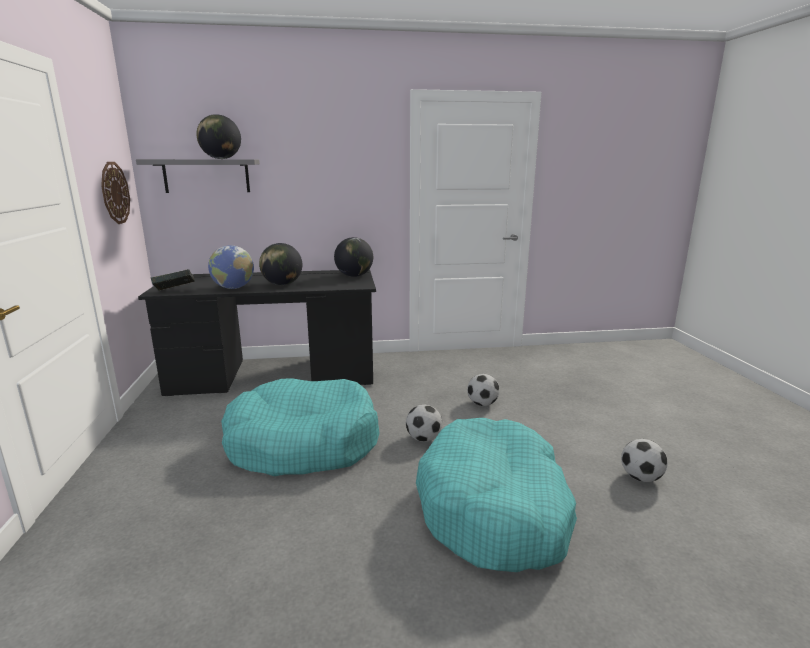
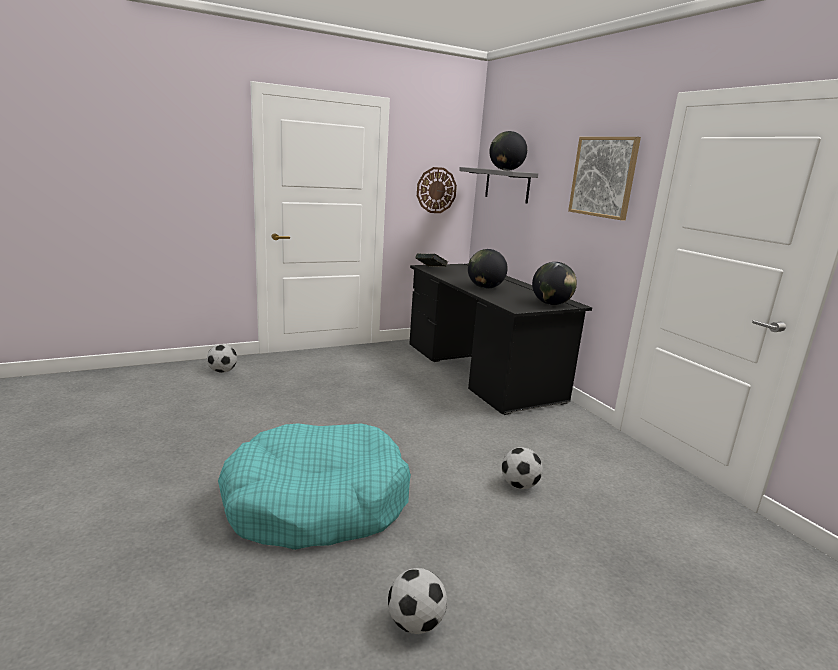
camera: 70 degrees right, 0 degrees up
globe [208,245,254,289] -> none
turquoise dog bed [221,378,380,476] -> none
football [406,404,442,442] -> football moved to [207,344,237,373]
none -> picture [568,137,641,220]

